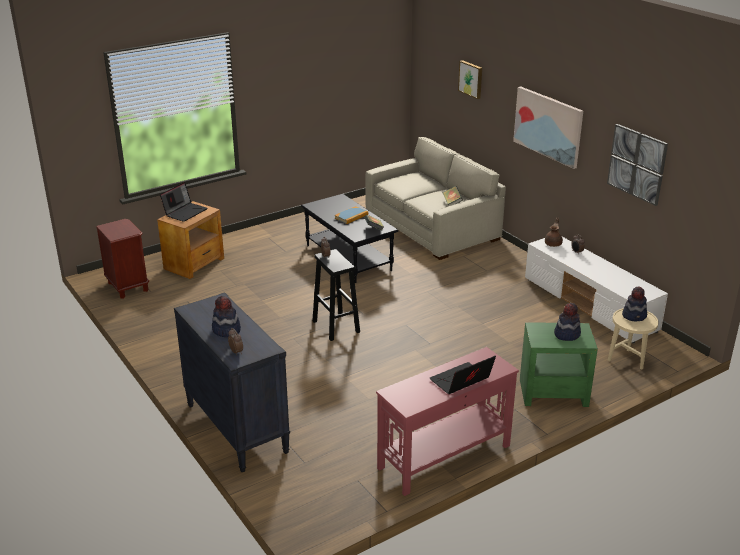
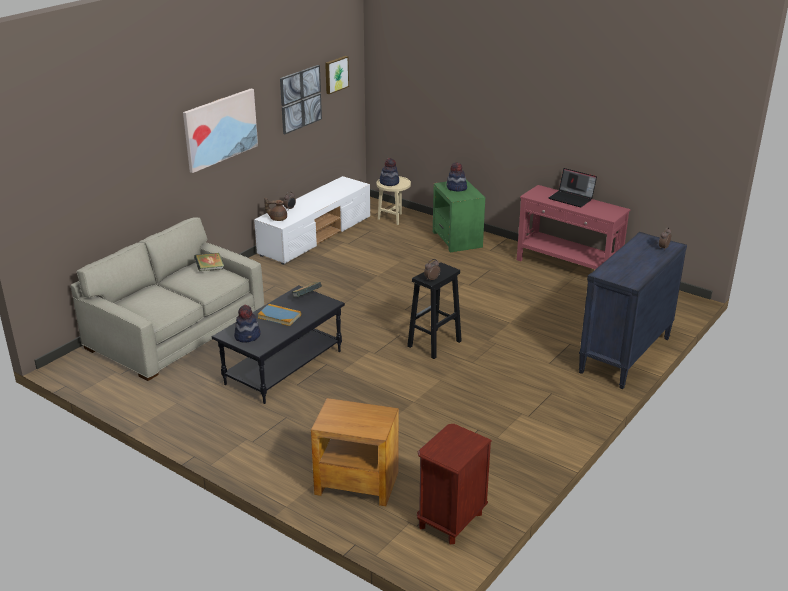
camera: 110 degrees left, 0 degrees up
laptop [160,182,208,222] -> none
hat [212,296,241,337] -> hat moved to [234,305,261,343]
picture [458,60,482,99] -> picture moved to [325,56,349,94]

